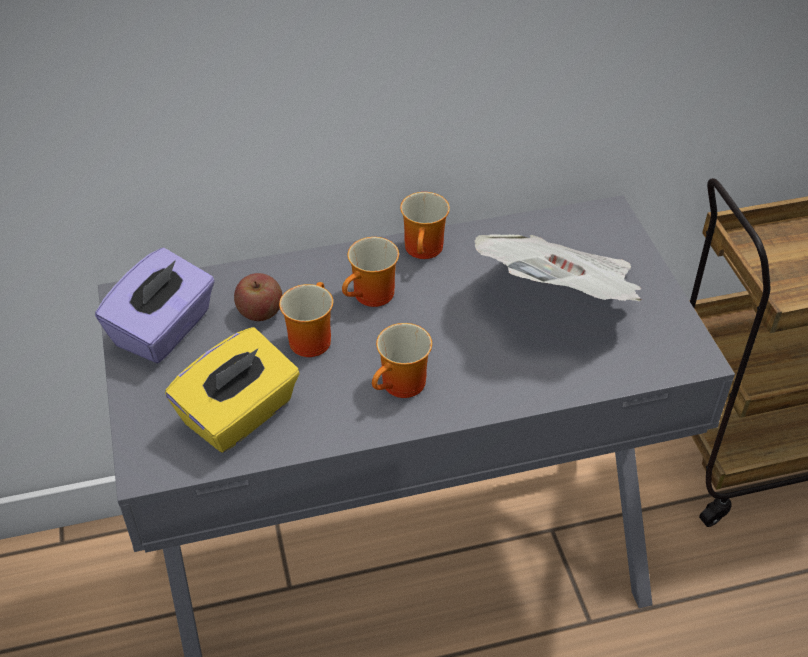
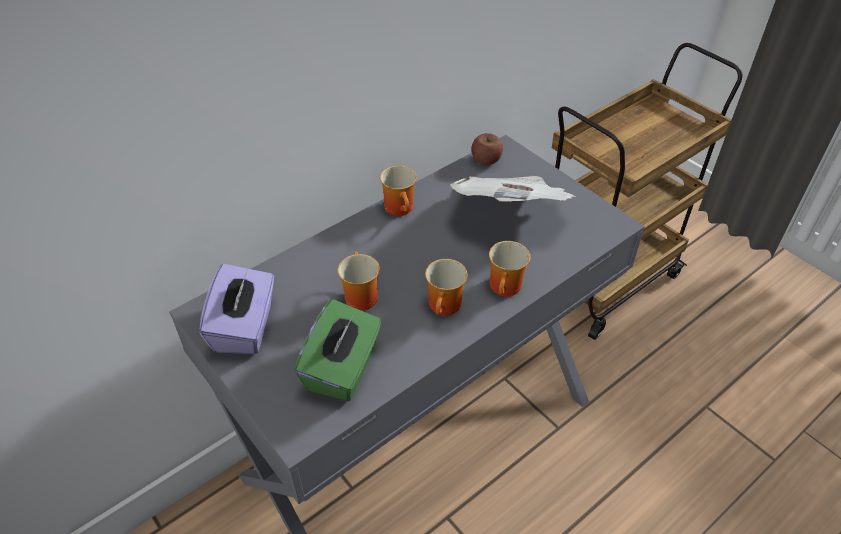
camera: 25 degrees left, 0 degrees up
yellow tissue box [165,327,300,453] -> green tissue box [294,299,382,401]
apple [234,273,282,321] -> apple moved to [471,133,503,165]
mug [342,237,399,307] -> mug moved to [489,241,530,296]

